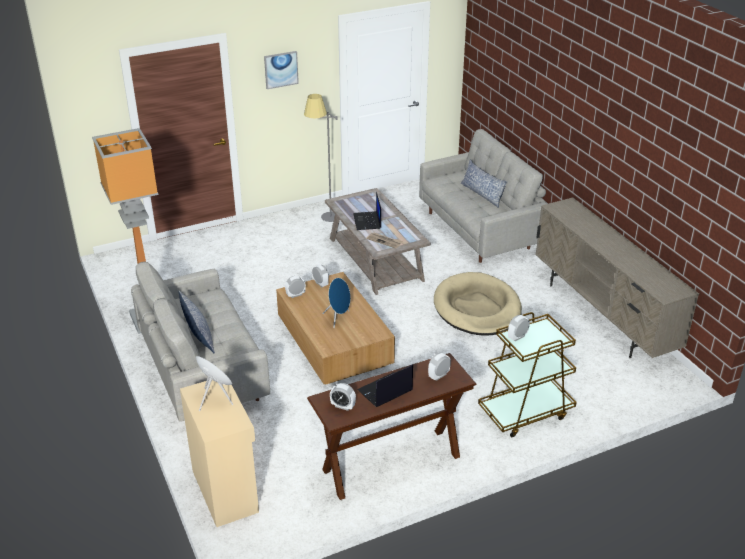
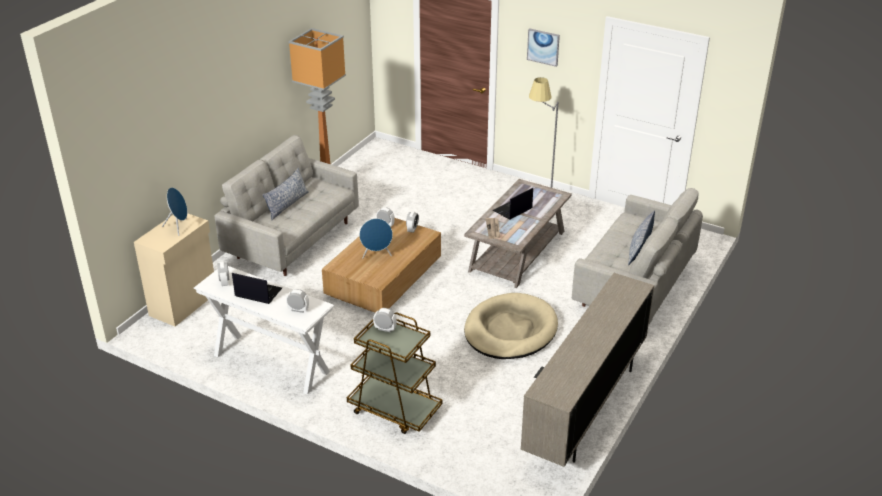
camera: 55 degrees right, 0 degrees up
brown console table [307,353,477,500] -> white console table [194,266,334,395]

